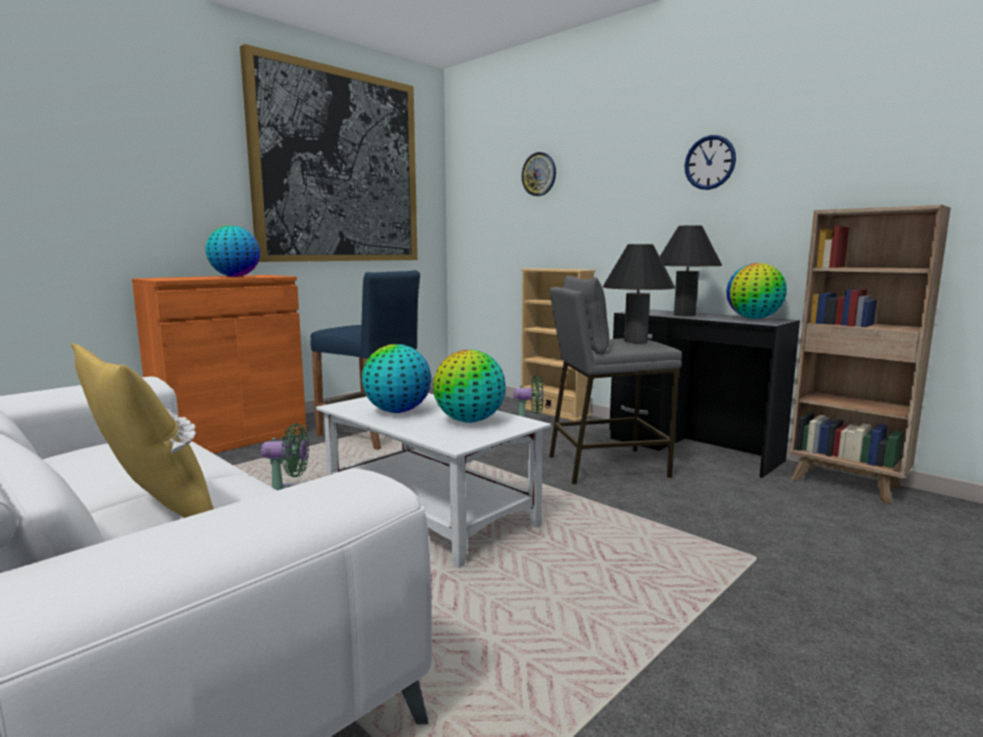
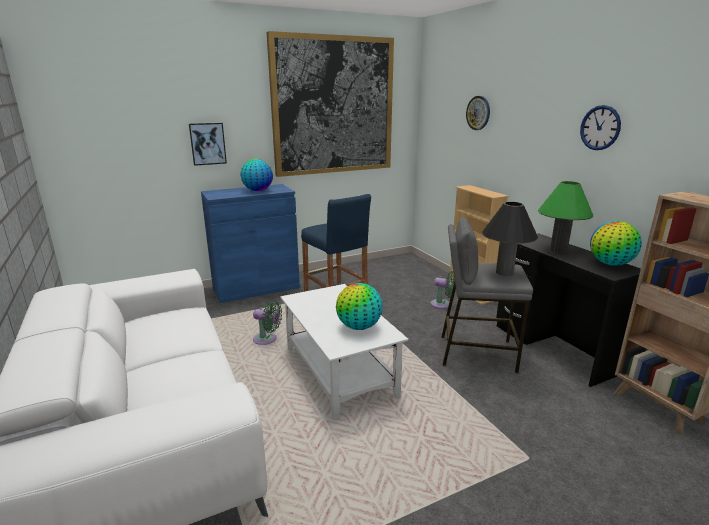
camera: 20 degrees right, 10 degrees up
yellow pillow [71,343,214,518] -> none
orange cabinet [132,275,306,454] -> blue cabinet [201,184,300,303]
globe [362,344,431,413] -> none
black table lamp [660,225,722,316] -> green table lamp [538,181,593,253]
none -> picture [189,123,227,166]

